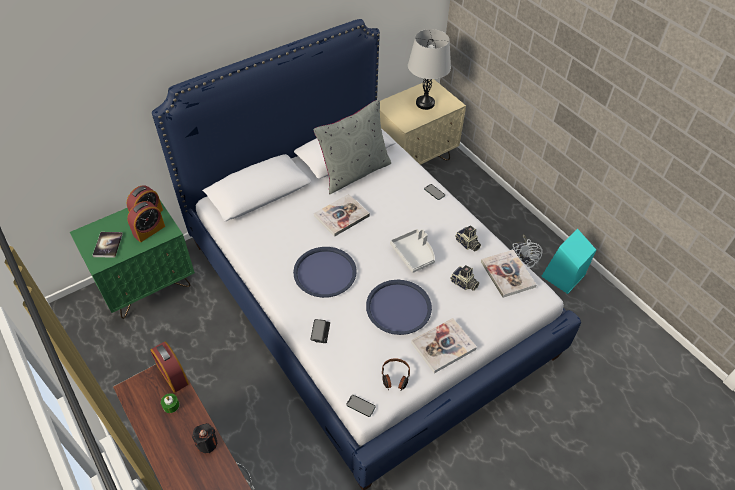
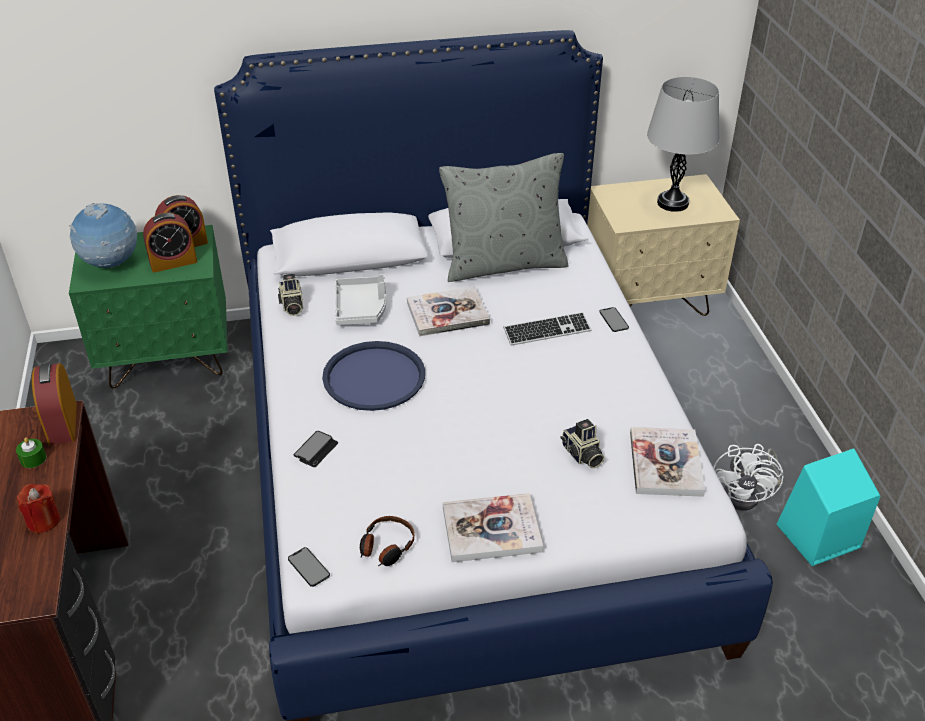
camera: 25 degrees right, 10 degrees down
book [92,232,123,258] -> globe [69,203,137,268]
black candle [192,423,217,453] -> red candle [17,484,60,534]
blue tray [366,280,432,335] -> none
grey tray [390,229,435,273] -> grey tray moved to [335,274,386,325]
camera [455,225,481,252] -> camera moved to [278,274,303,316]
none -> keyboard [503,312,592,346]

